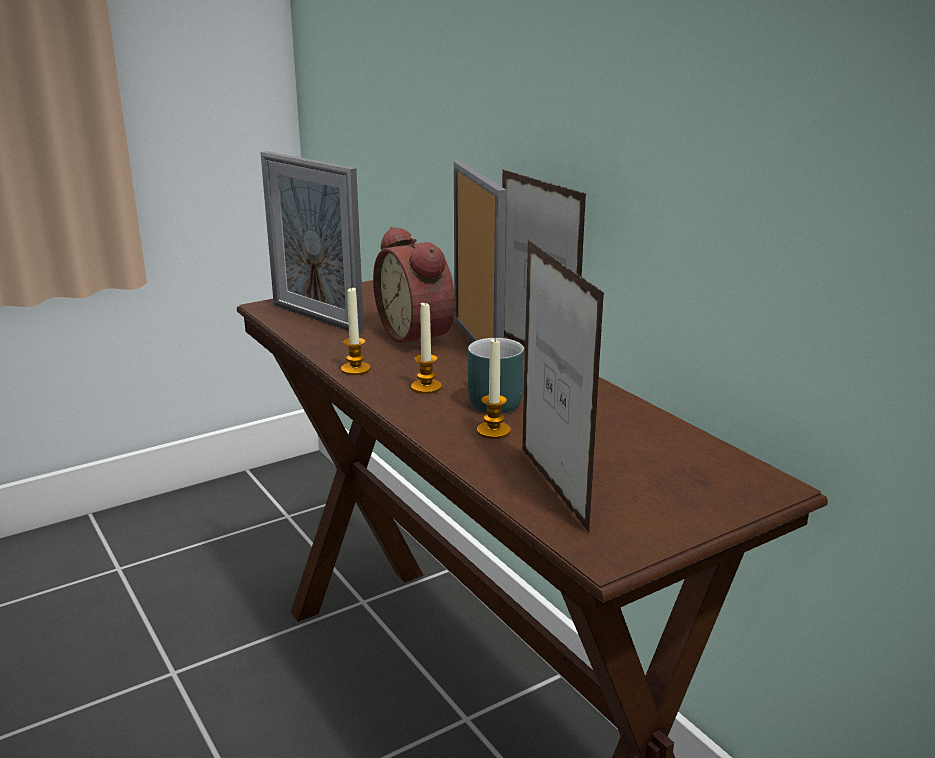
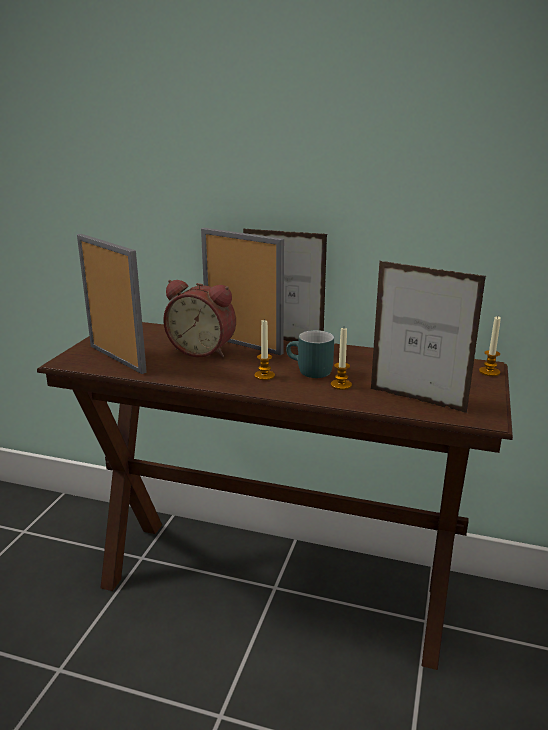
camera: 40 degrees left, 0 degrees up
picture frame [260,151,364,334] -> picture frame turned 135 degrees counterclockwise [77,234,147,374]
candle [341,286,371,375] -> candle moved to [479,316,501,376]

